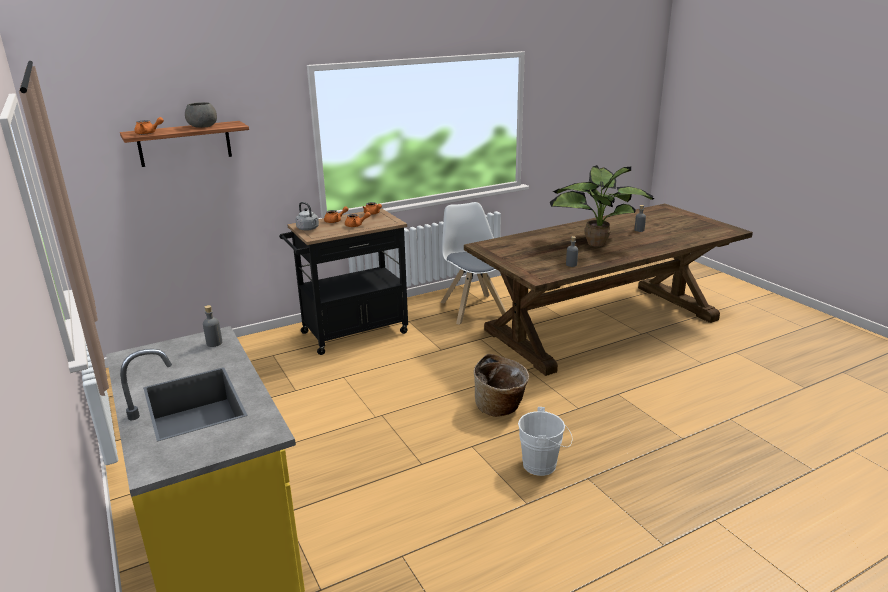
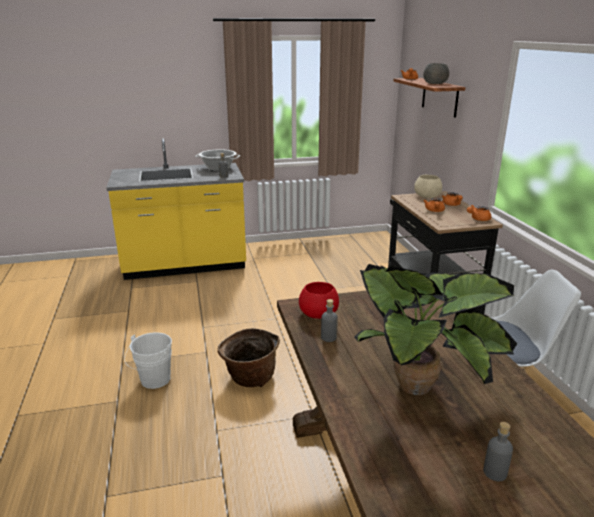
camera: 105 degrees right, 0 degrees up
grey kettle [296,202,319,231] -> beige bowl [414,175,442,198]
none -> cooking pot [195,150,240,171]
none -> red bowl [299,282,339,319]

